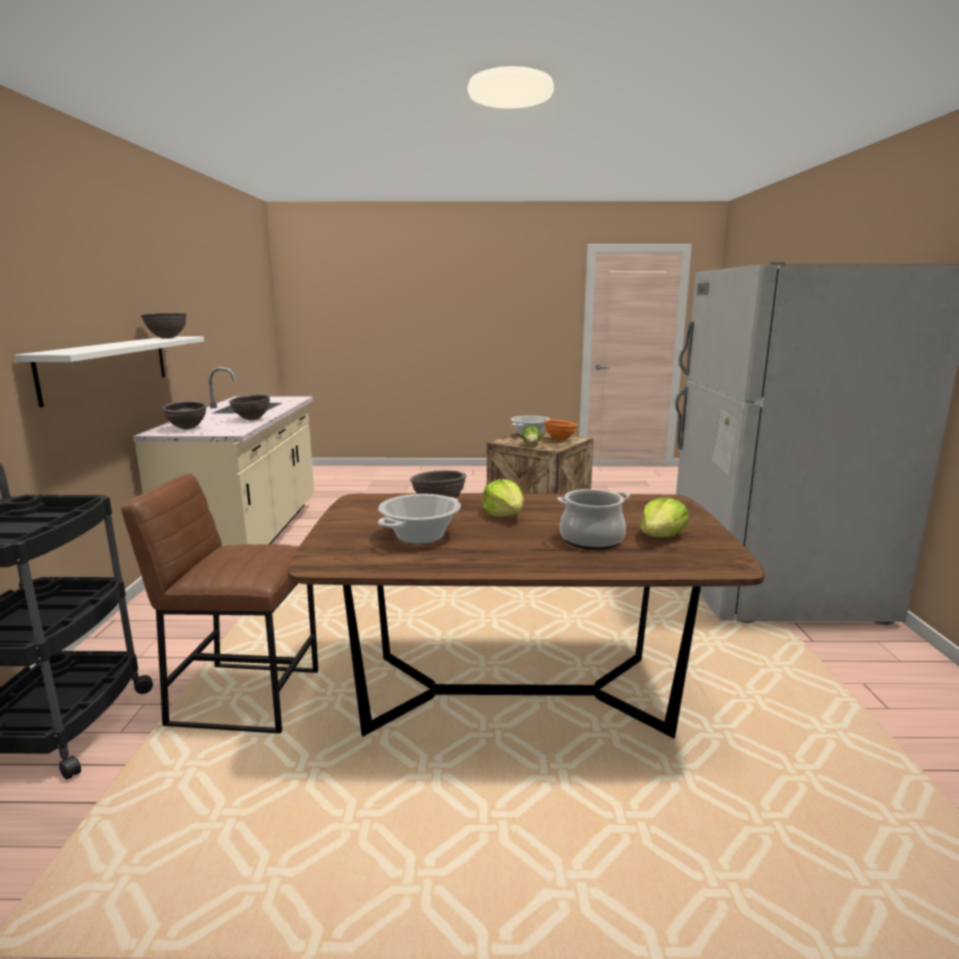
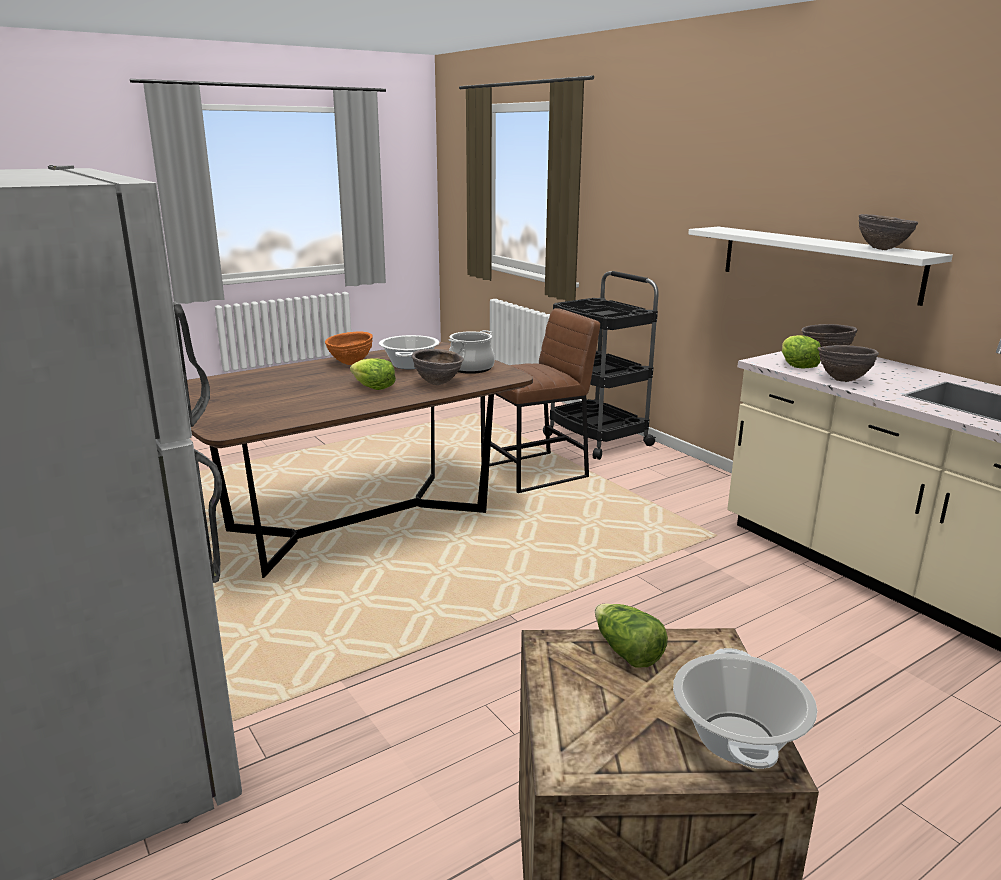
camera: 145 degrees right, 5 degrees up
orange bowl [545,420,577,441] -> orange bowl moved to [325,332,373,365]
cooking pot [557,489,630,550] -> cooking pot moved to [449,330,495,374]
lettuce [640,497,689,537] -> lettuce moved to [782,335,821,369]

